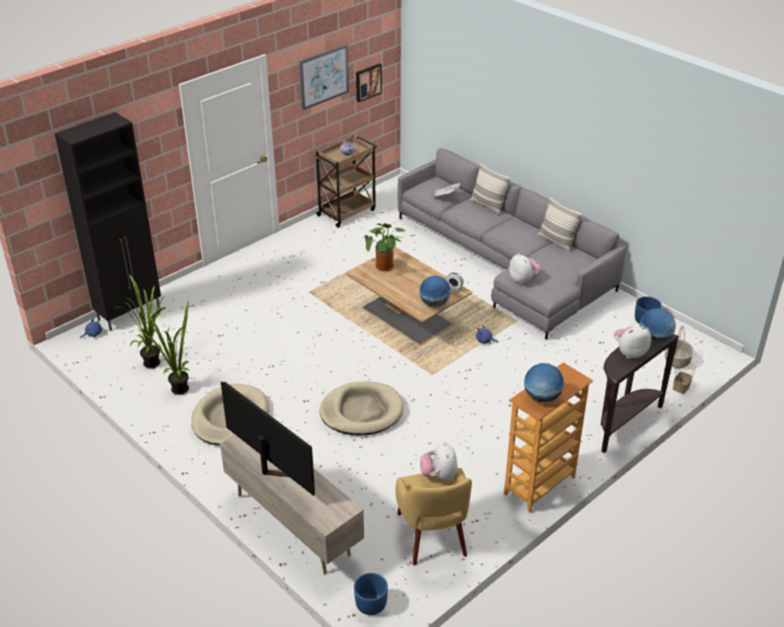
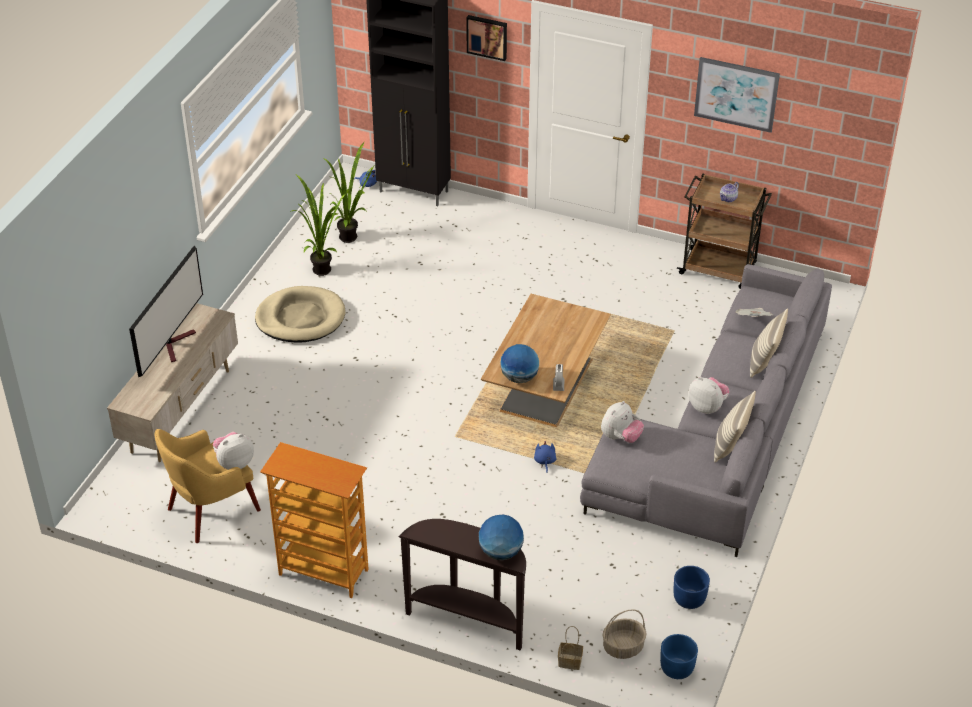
camera: 65 degrees right, 5 degrees up
beige dog bed [320,381,404,435] -> none
blue planter [354,573,388,615] -> blue planter moved to [660,634,698,679]
picture [356,64,382,102] -> picture moved to [466,15,507,61]
potted plant [365,222,406,271] -> none
globe [524,363,564,403] -> none
plush toy [614,326,651,359] -> plush toy moved to [688,377,730,414]

